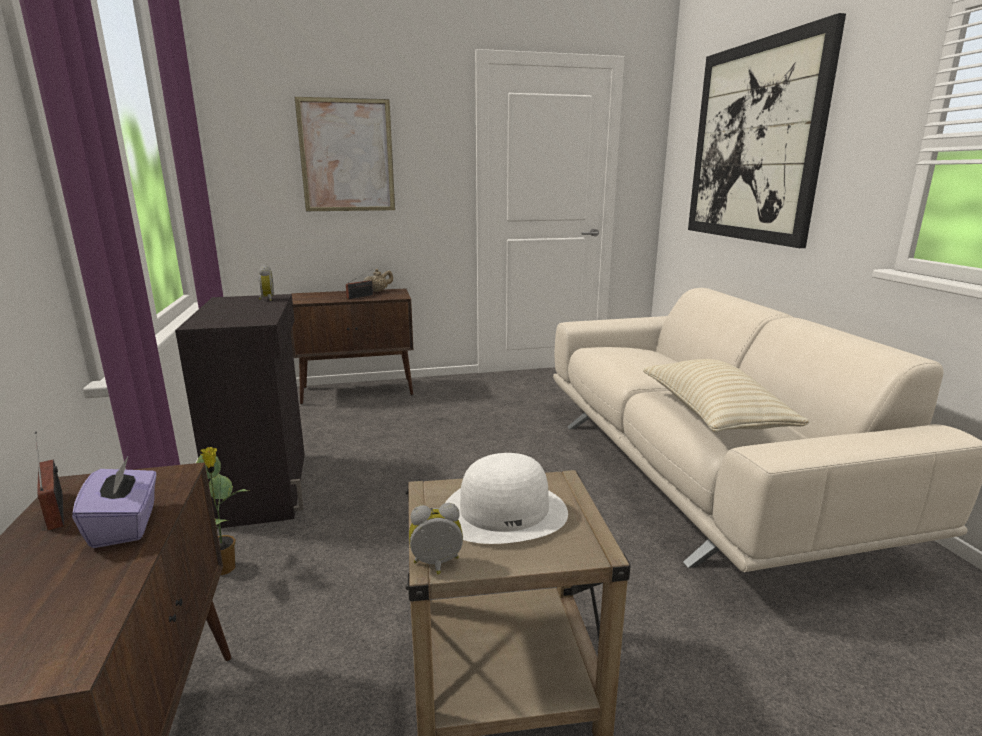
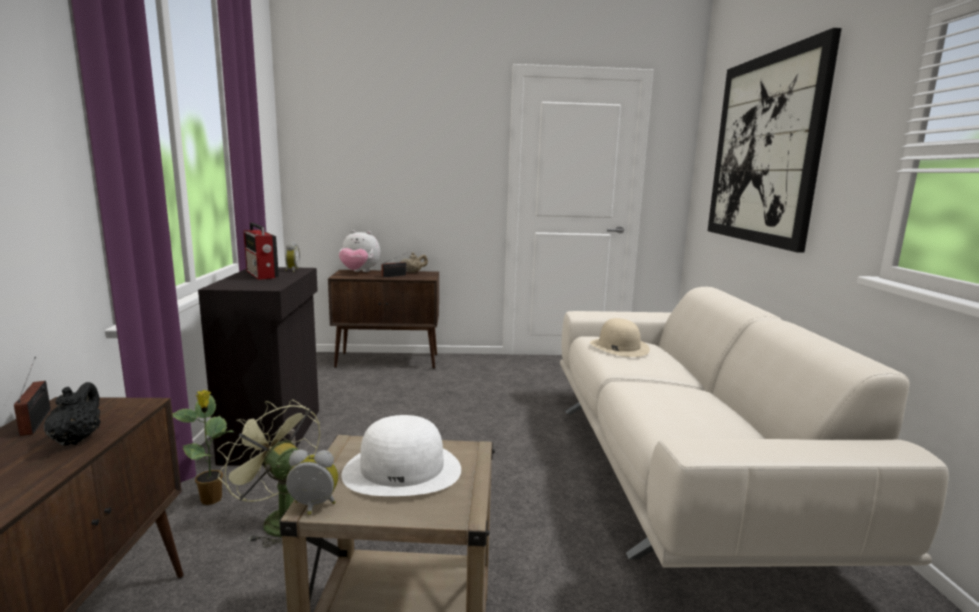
camera: 10 degrees right, 5 degrees down
purple tissue box [72,457,157,548] -> black teapot [44,382,101,446]
picture [295,97,395,211] -> none
beige pillow [643,359,809,432] -> none
none -> green fan [217,400,320,548]
none -> radio [243,222,279,280]
none -> plush toy [339,230,380,272]
none -> beige hat [590,318,650,357]

